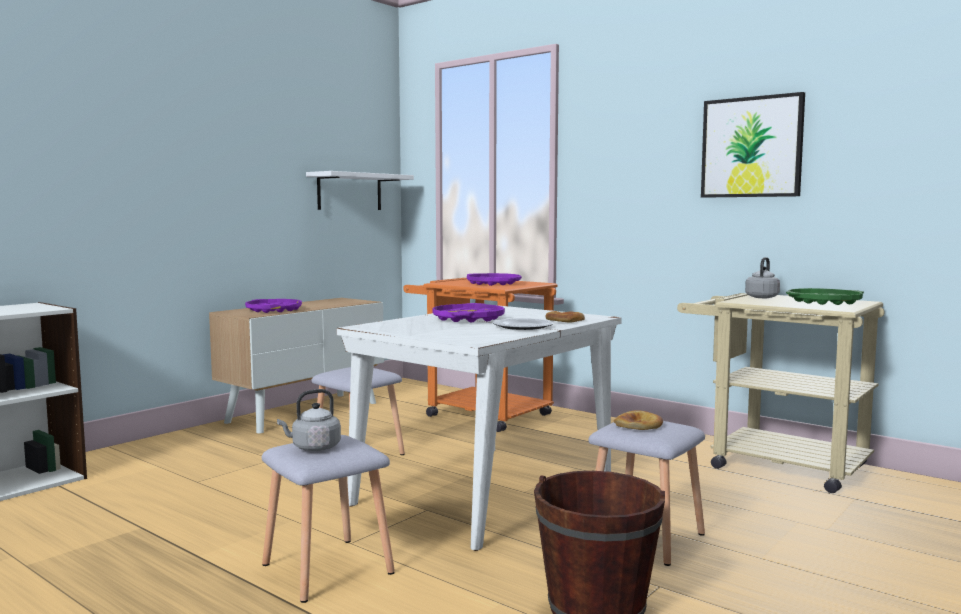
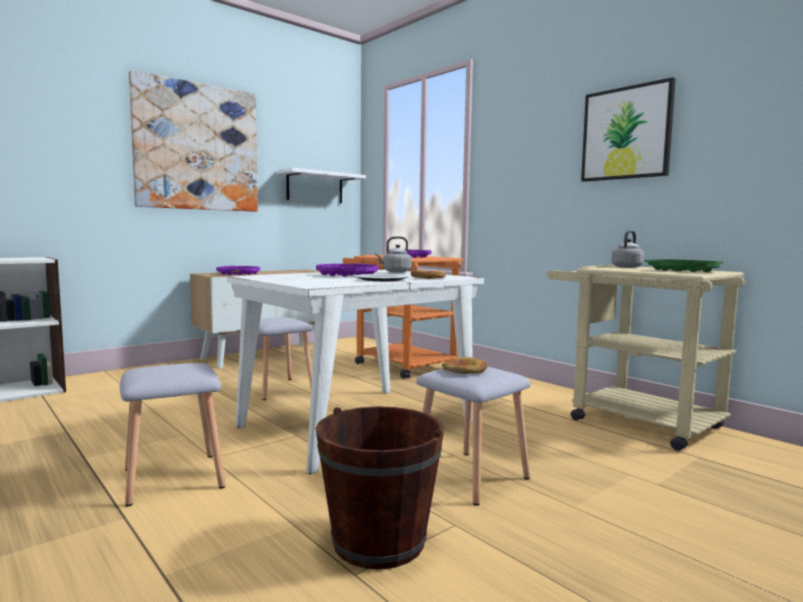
camera: 10 degrees right, 0 degrees up
grey kettle [277,389,341,451] -> grey kettle moved to [375,236,412,273]
none -> picture [129,70,258,212]

